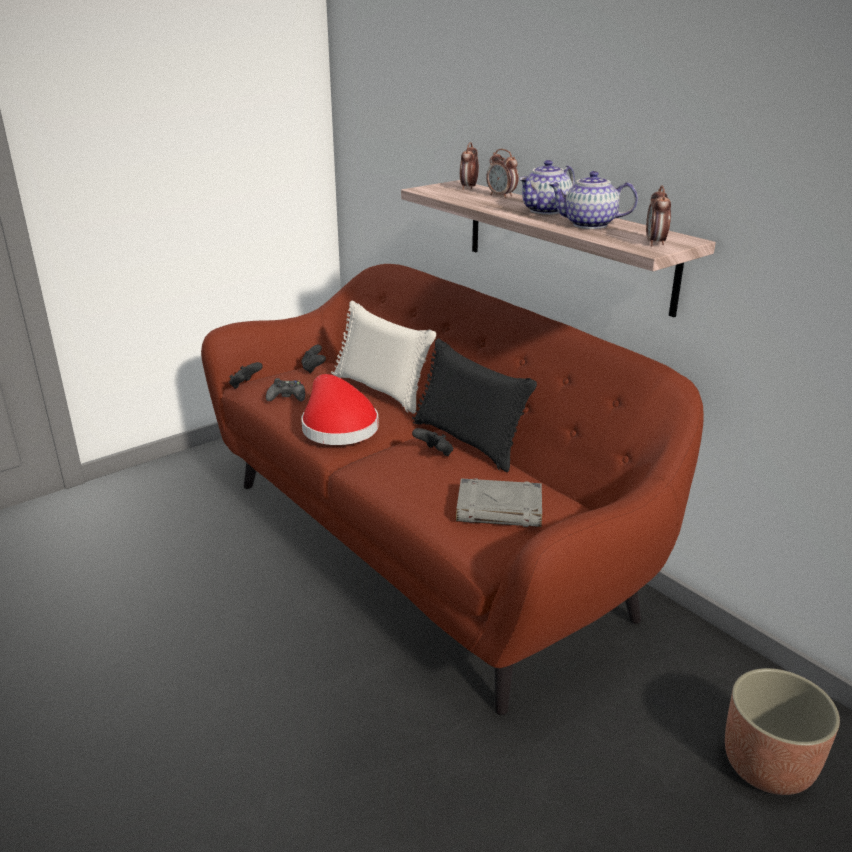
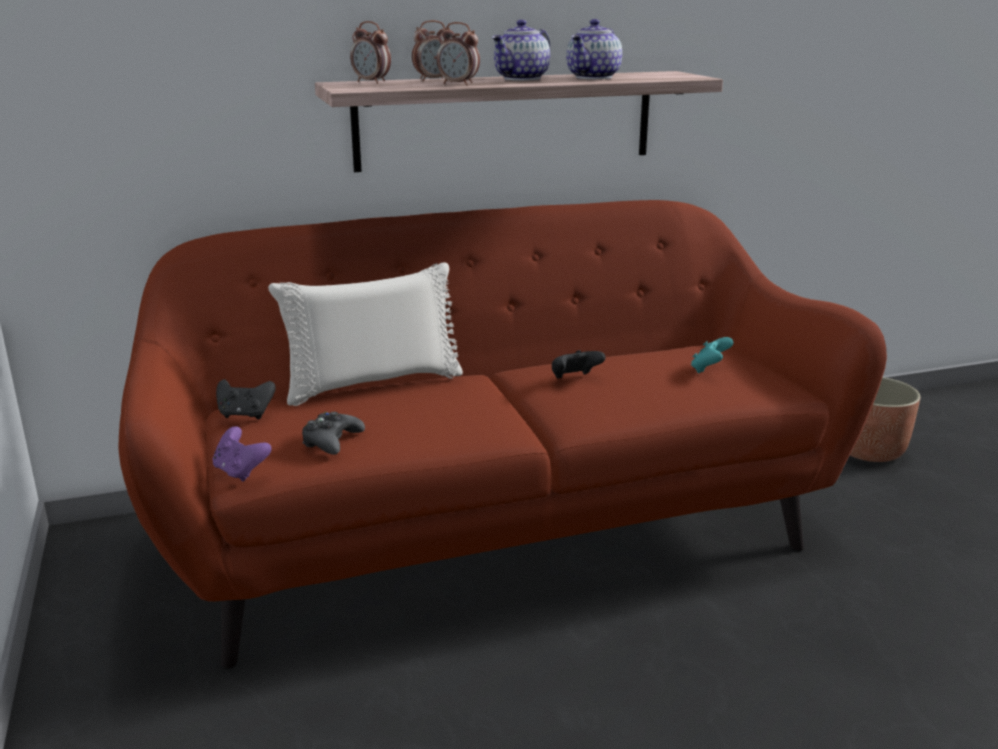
camera: 70 degrees left, 5 degrees down
black game controller [230,362,263,389] -> purple game controller [212,426,272,481]
red hat [301,374,379,445] -> none
black pillow [412,338,537,472] -> none
grey book [456,478,542,527] -> turquoise game controller [691,337,733,373]
teapot [519,160,575,215] -> teapot turned 60 degrees clockwise [492,20,550,81]
alarm clock [646,185,671,246] -> alarm clock moved to [436,22,480,86]

